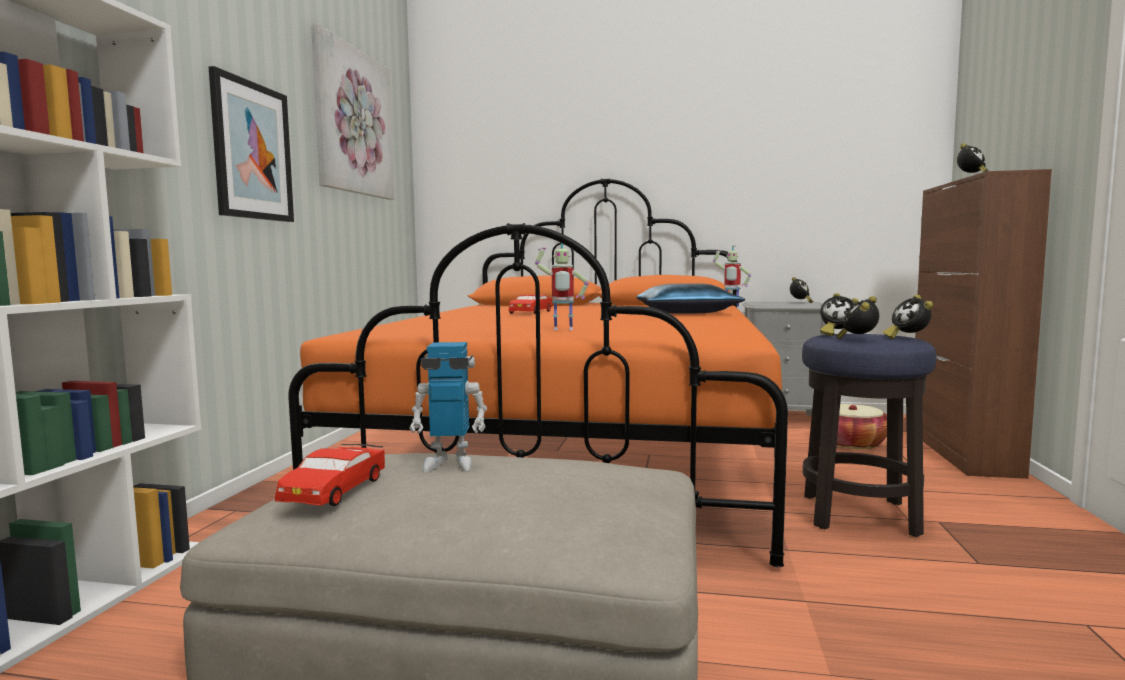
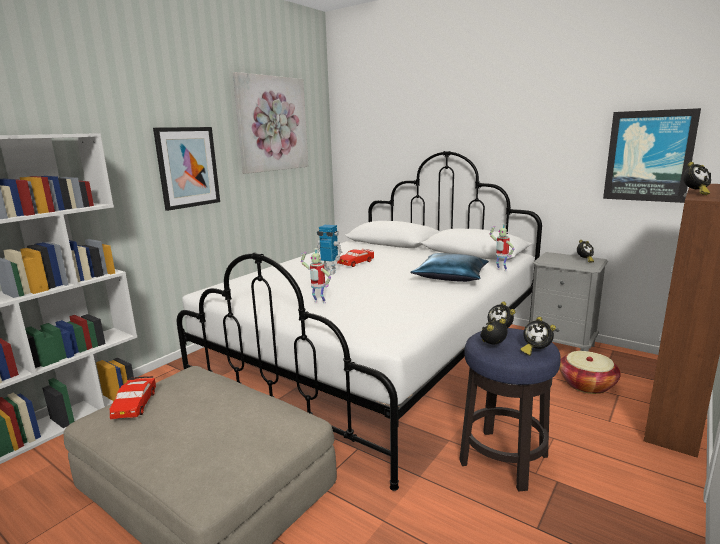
camera: 25 degrees right, 10 degrees up
red toy car [275,444,385,506] -> red toy car turned 45 degrees counterclockwise [110,376,156,419]
orange bed [288,178,788,567] -> white bed [177,151,542,491]
toy robot [409,342,487,472] -> toy robot moved to [317,225,342,275]
alarm clock [883,295,933,339] -> alarm clock turned 60 degrees counterclockwise [520,317,556,356]
none -> picture [603,108,701,203]

